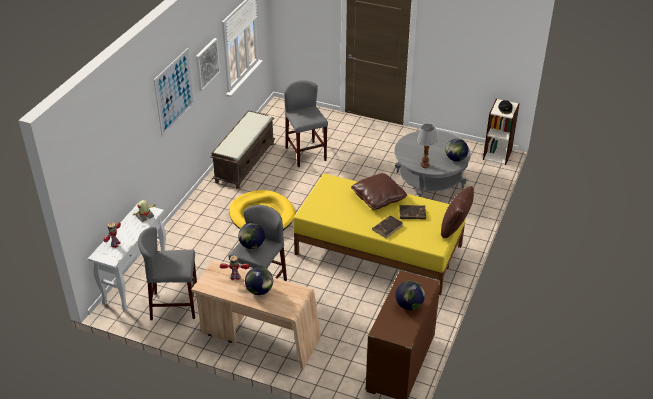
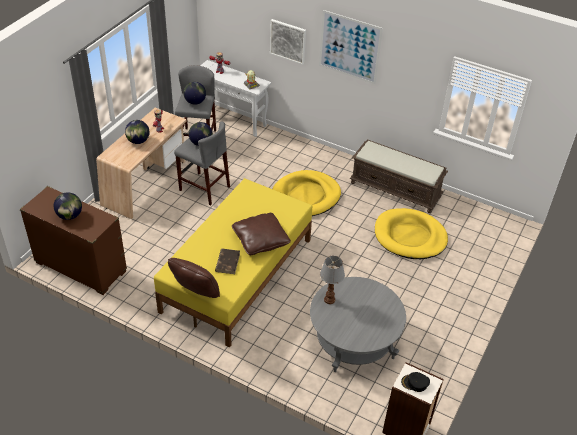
camera: 95 degrees right, 5 degrees up
picture [196,38,220,91] -> picture moved to [270,19,306,65]
grey stool [284,81,328,167] -> yellow dog bed [375,208,448,259]
brown book [372,215,403,238] -> none
globe [445,139,468,161] -> globe moved to [183,82,206,105]

